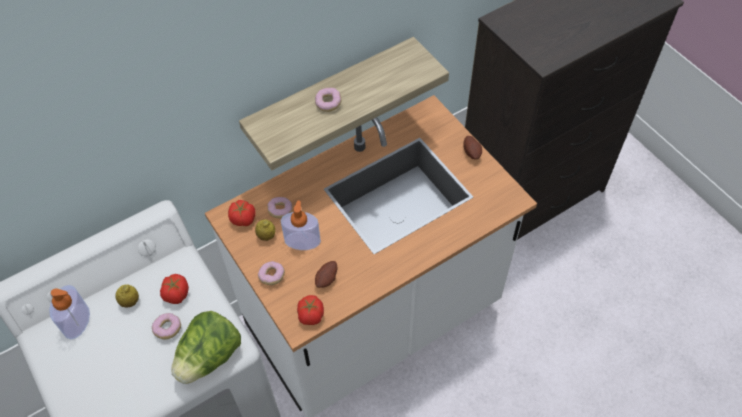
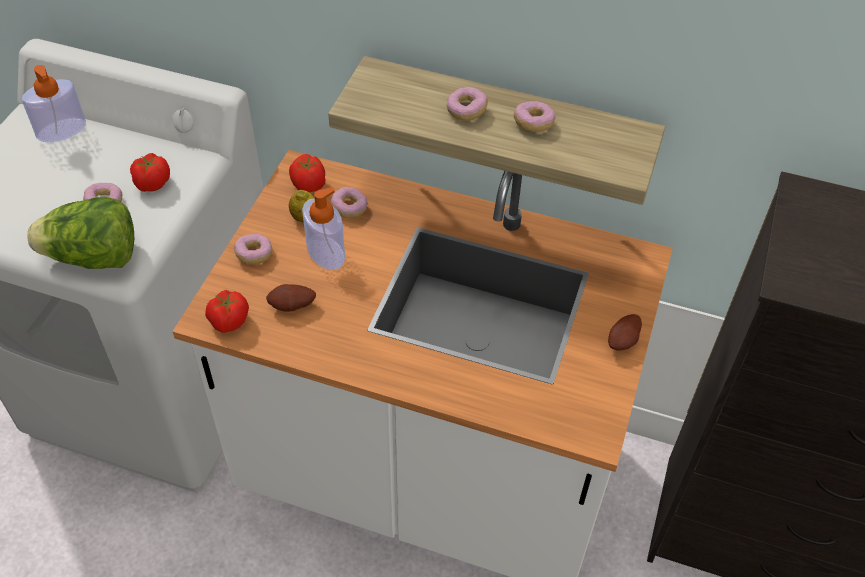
camera: 50 degrees right, 5 degrees down
lemon [115,285,139,308] -> none
none -> donut [514,101,555,132]

